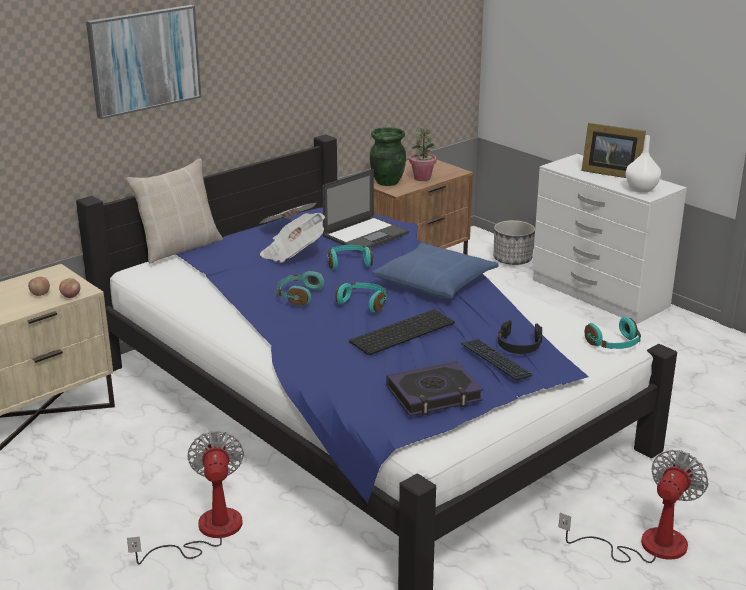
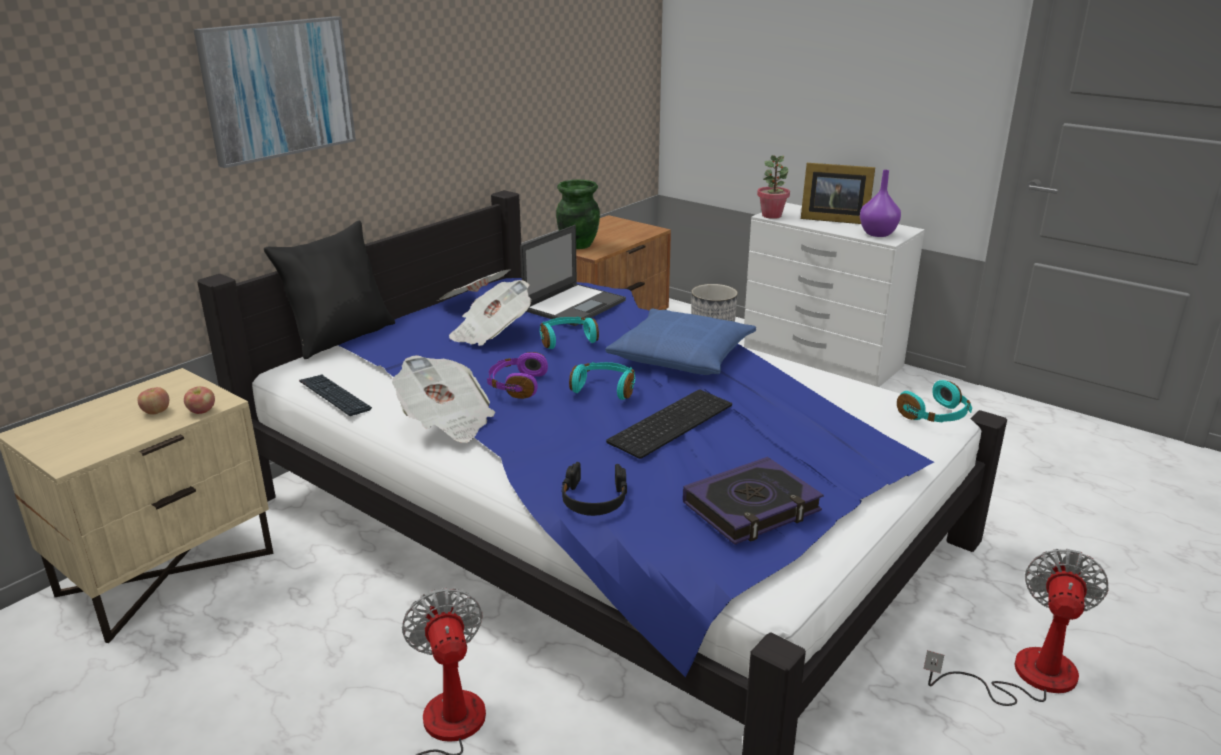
camera: 10 degrees left, 0 degrees up
beige pillow [125,158,223,264] -> black pillow [264,220,395,359]
turquoise headphones [275,271,324,306] -> purple headphones [487,352,548,399]
potted plant [409,128,437,181] -> potted plant moved to [757,155,790,219]
keyboard [461,339,533,381] -> keyboard moved to [299,374,372,416]
black headphones [497,320,542,354] -> black headphones moved to [561,462,627,516]
white vase [626,135,661,193] -> purple vase [860,170,901,237]
none -> newspaper [392,355,495,443]

